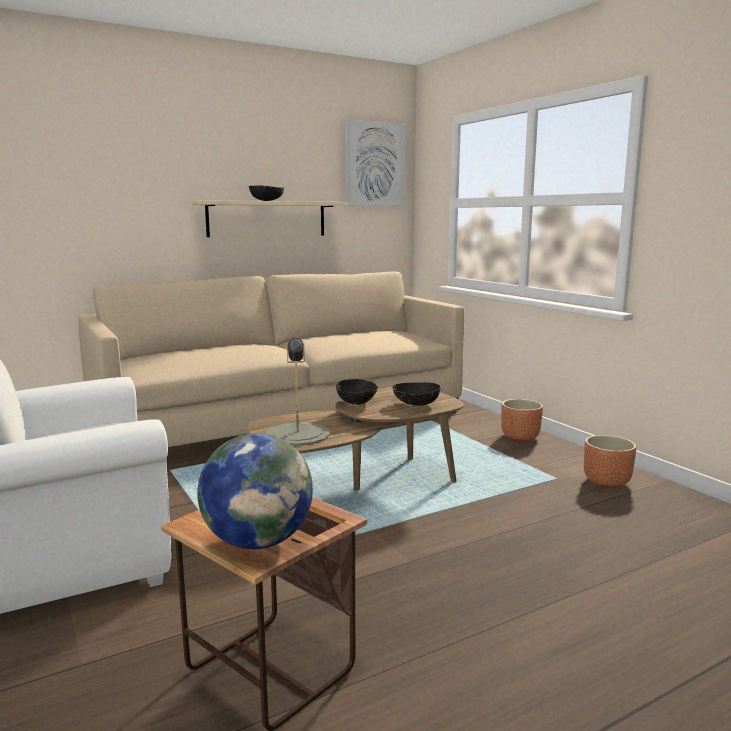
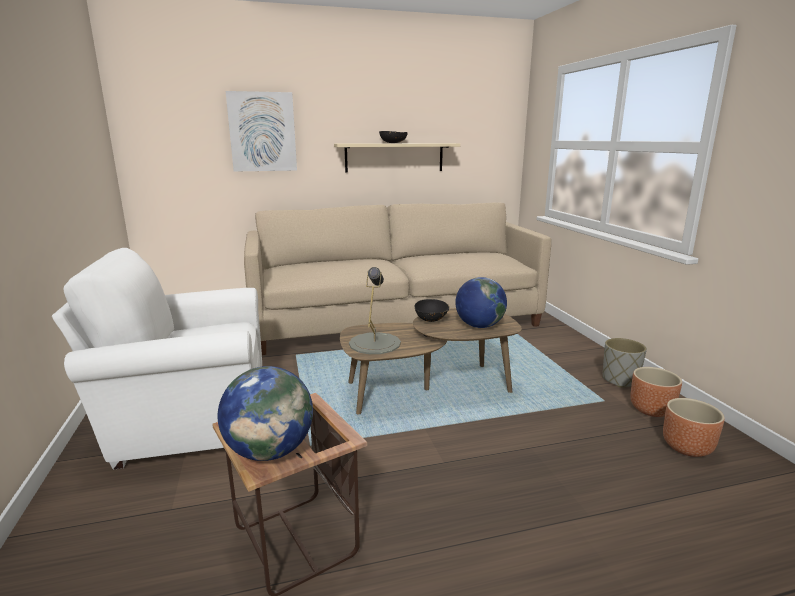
camera: 15 degrees right, 5 degrees up
picture [345,120,405,206] -> picture moved to [226,91,297,172]
black bowl [392,382,441,406] -> globe [455,277,507,328]
brown planter [501,399,543,441] -> brown planter moved to [663,398,724,457]
none -> grey planter [603,338,647,387]

